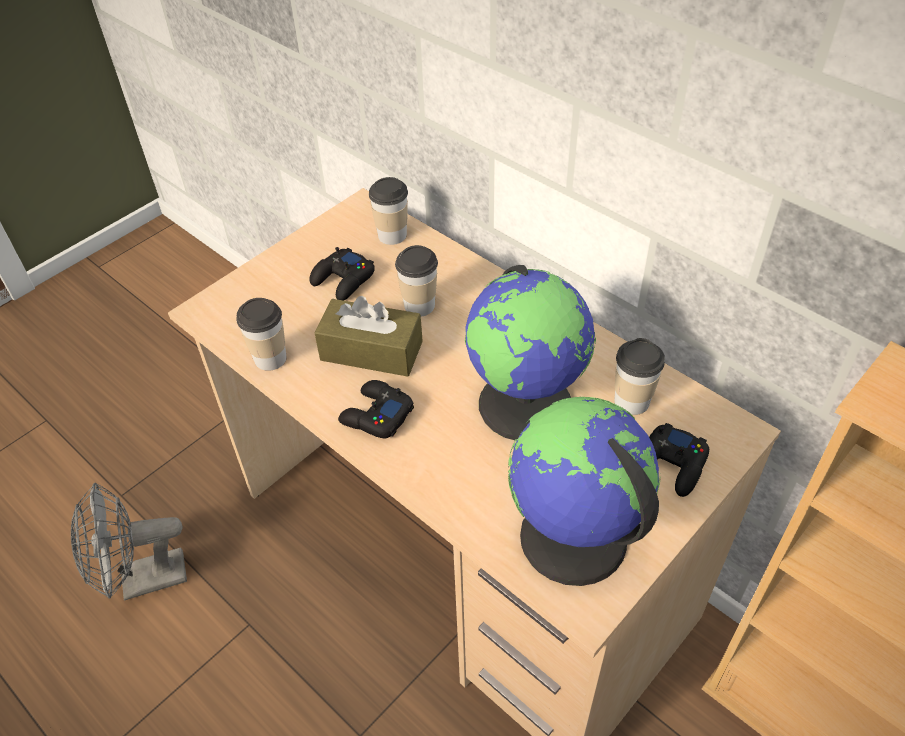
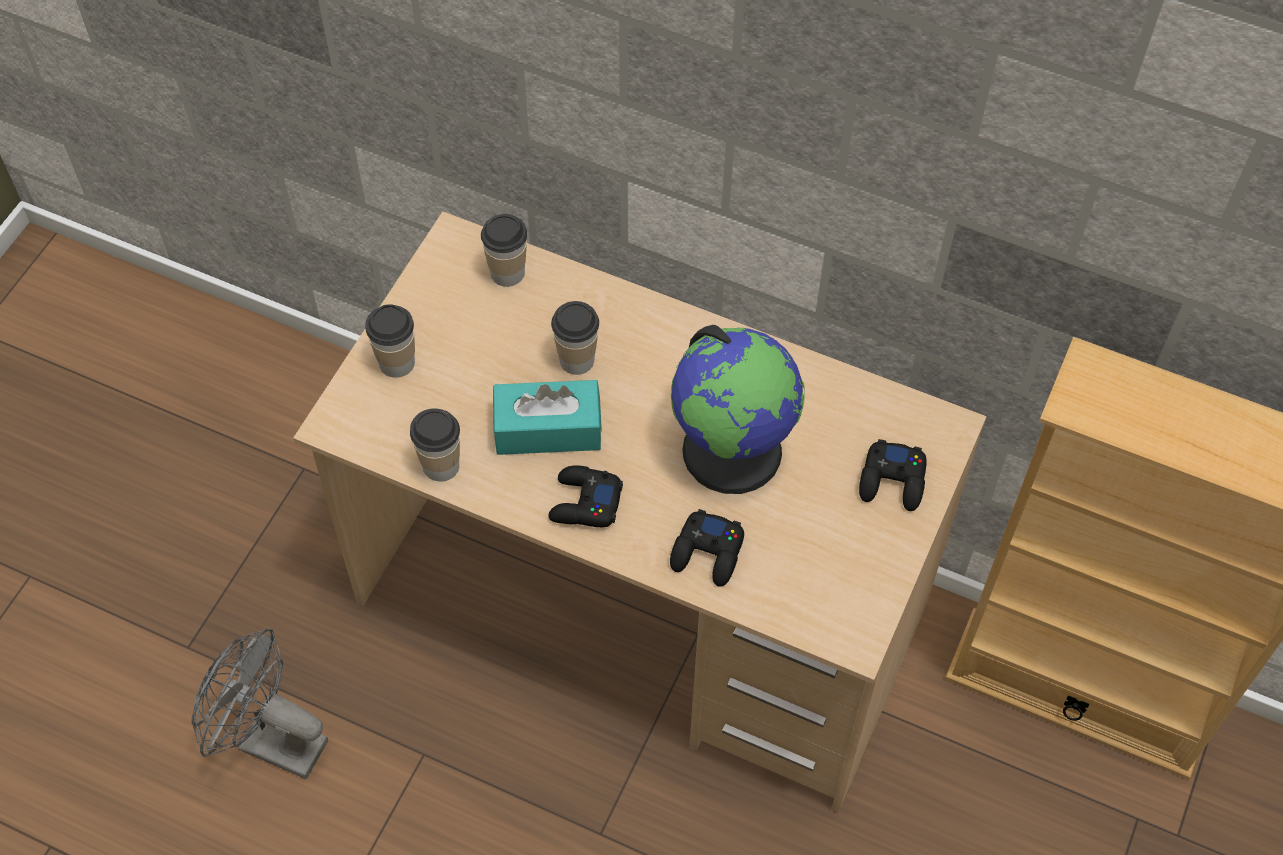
camera: 20 degrees left, 10 degrees up
grey fan [71,483,187,601] -> grey fan turned 60 degrees clockwise [192,628,328,779]
black game controller [310,247,375,301] -> black game controller moved to [670,509,744,587]
brown tissue box [314,296,423,377] -> turquoise tissue box [493,380,602,455]
globe [508,397,660,586] -> none
cup [614,338,665,415] -> cup moved to [365,304,415,377]

